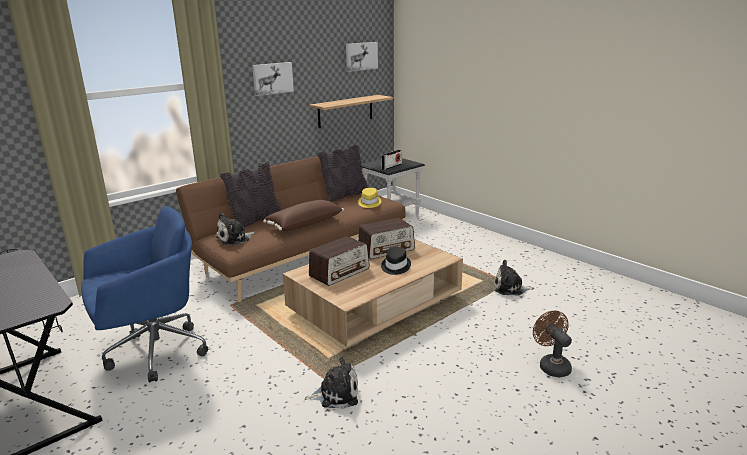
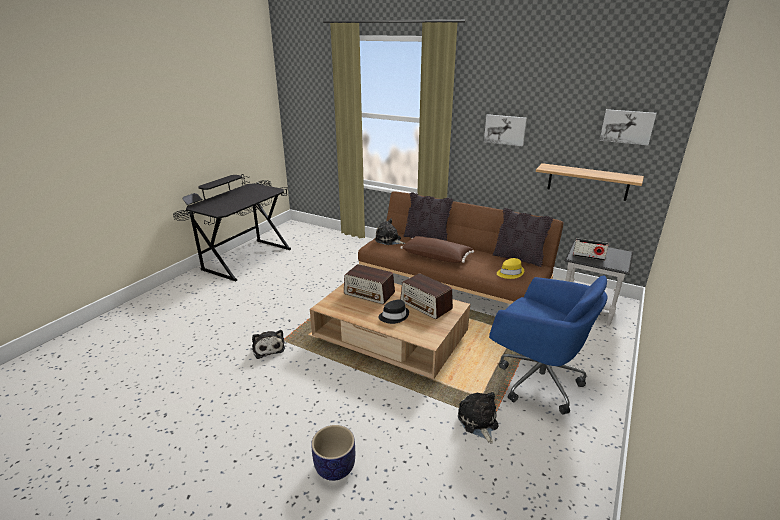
camera: 70 degrees right, 5 degrees up
blue office chair [81,206,208,383] -> blue office chair moved to [489,275,608,414]
brown fan [533,311,572,377] -> planter [311,425,355,481]

